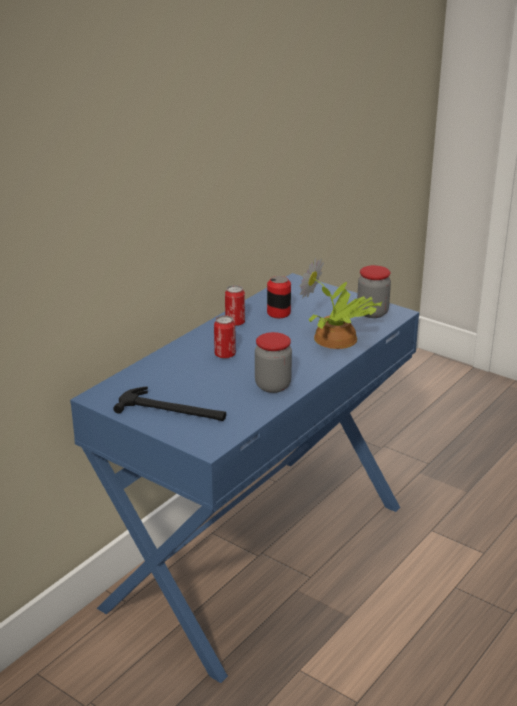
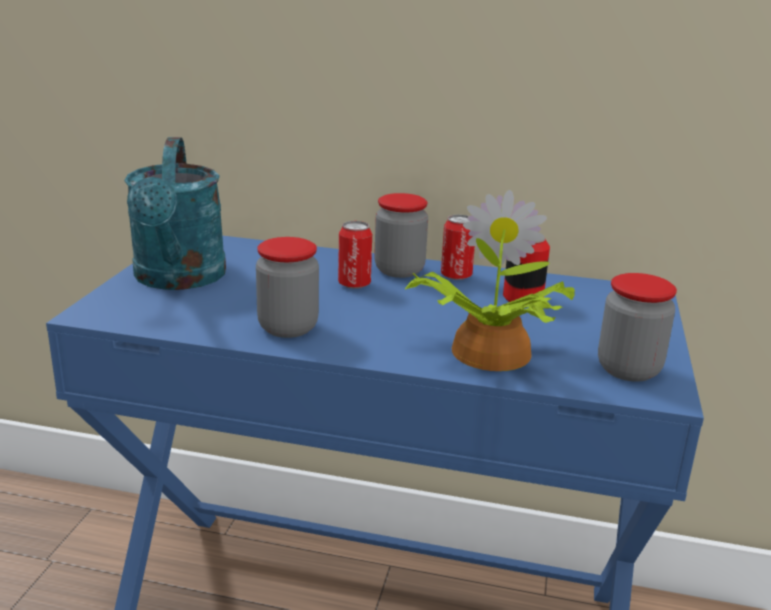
camera: 65 degrees right, 5 degrees down
hammer [113,387,226,421] -> turquoise watering can [124,137,226,290]
none -> jar [374,193,428,278]

